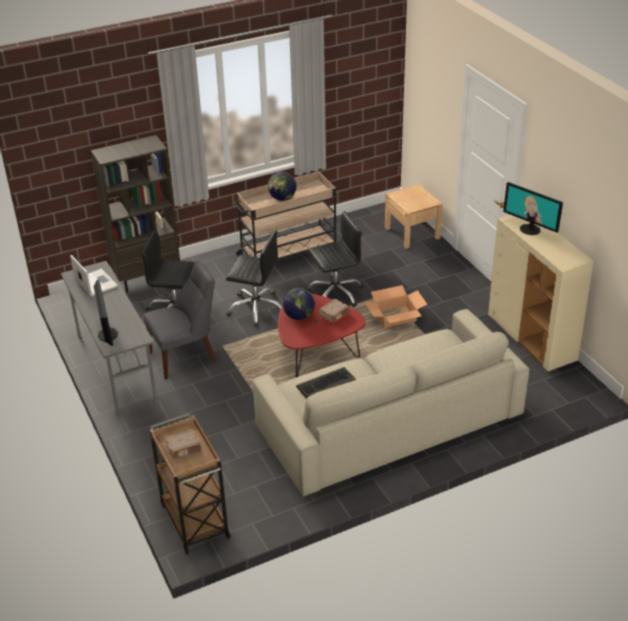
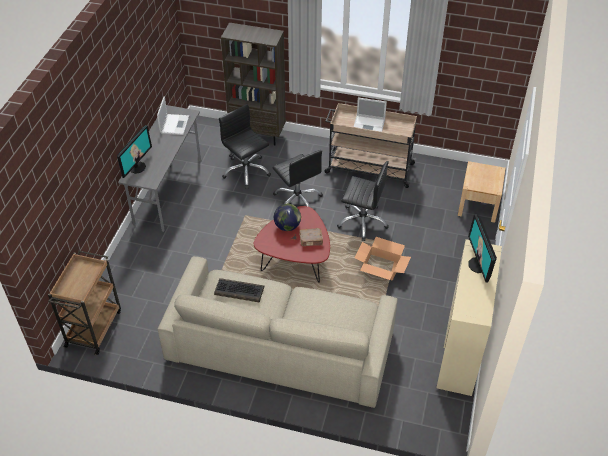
camera: 40 degrees right, 10 degrees up
grey chair [143,261,217,380] -> none
brown book [165,429,201,459] -> none
globe [268,172,297,201] -> laptop [354,97,387,132]

